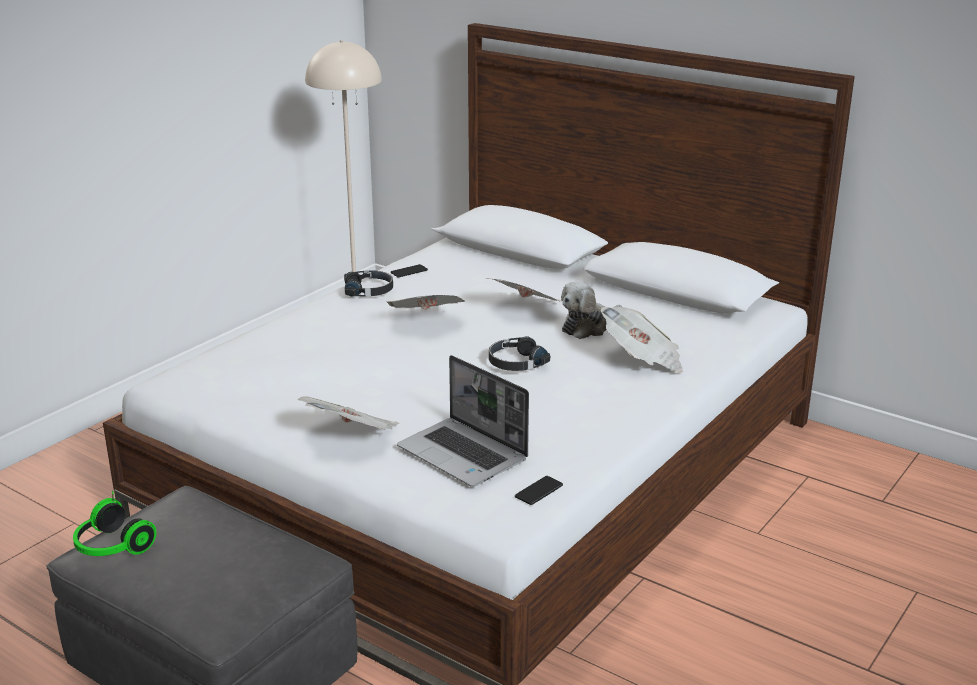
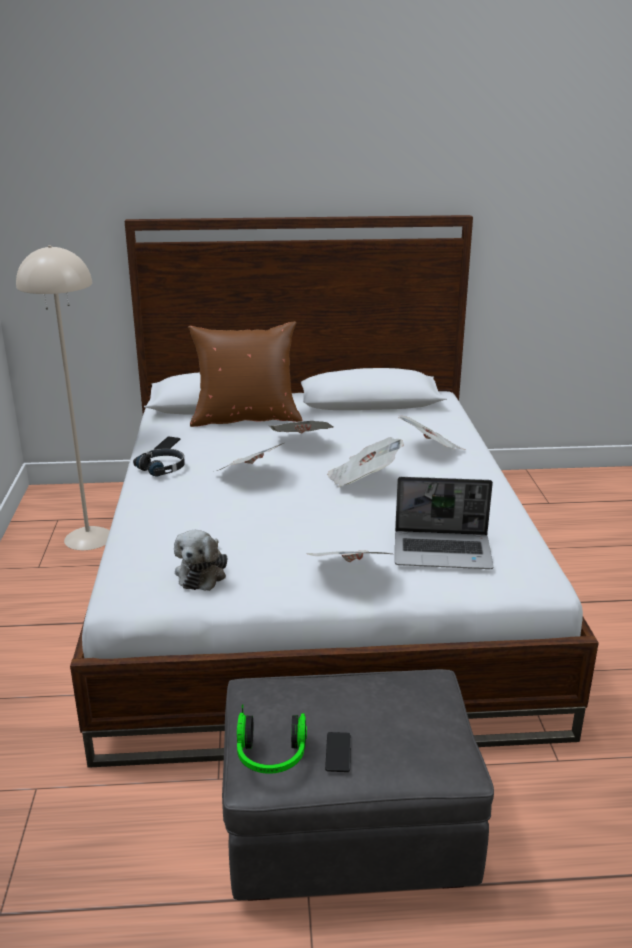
camera: 40 degrees left, 0 degrees up
black headphones [489,336,550,371] -> newspaper [327,437,404,487]
phone [515,476,563,505] -> phone moved to [325,732,351,772]
plush toy [561,281,622,339] -> plush toy moved to [174,530,227,591]
none -> brown pillow [188,321,302,427]

